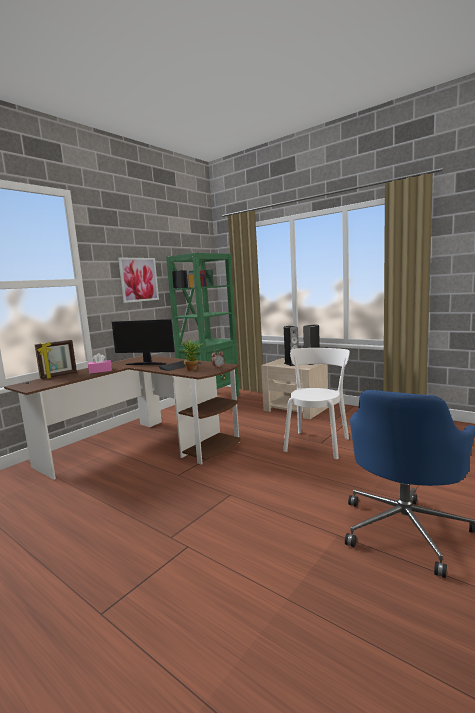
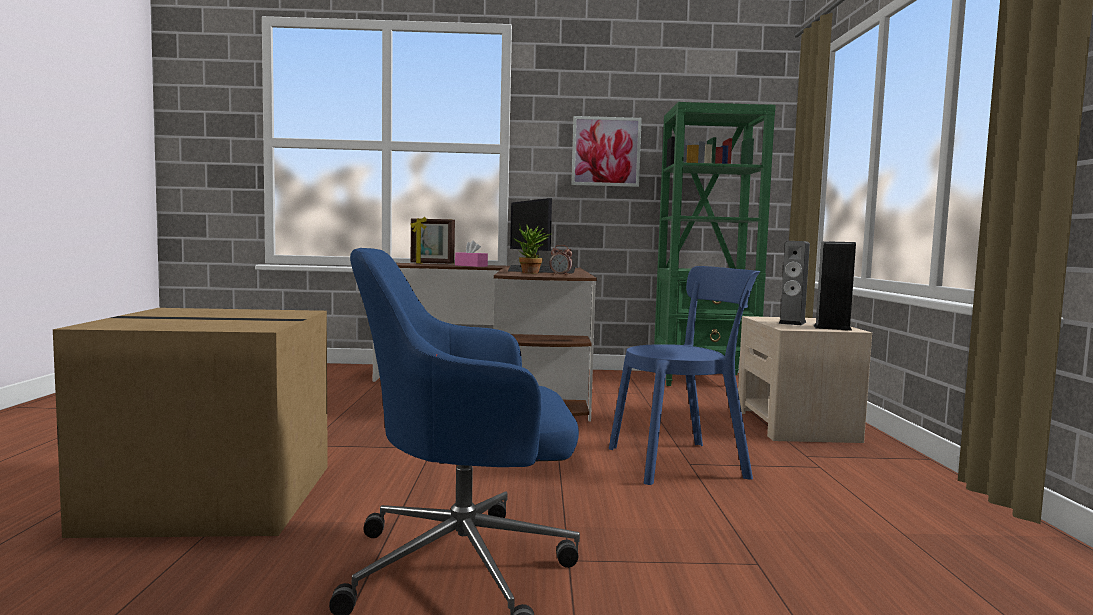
camera: 50 degrees right, 5 degrees down
white chair [283,348,350,459] -> blue chair [609,266,760,485]
none -> cardboard box [53,308,328,538]

